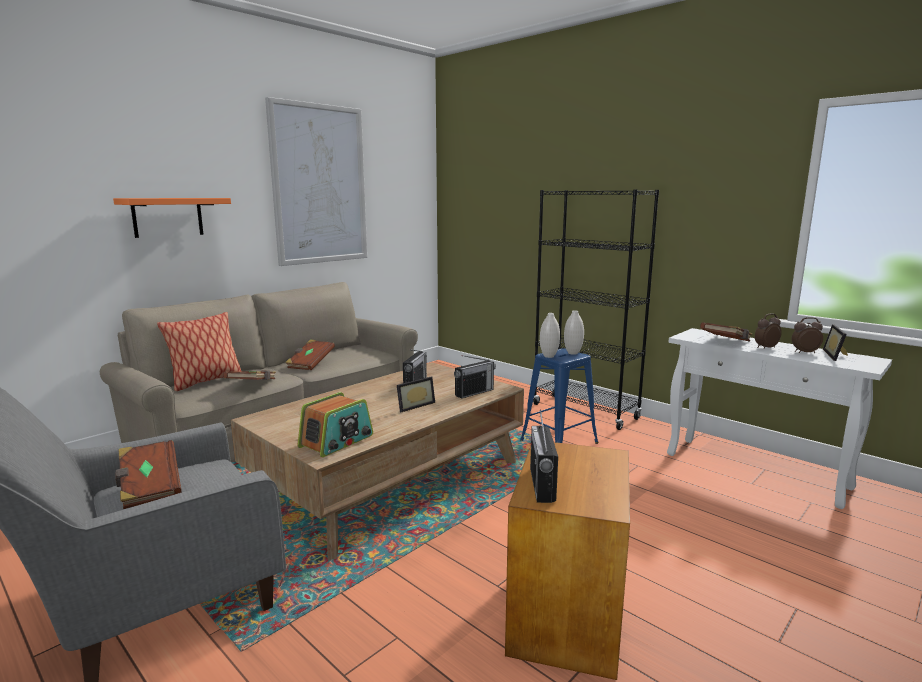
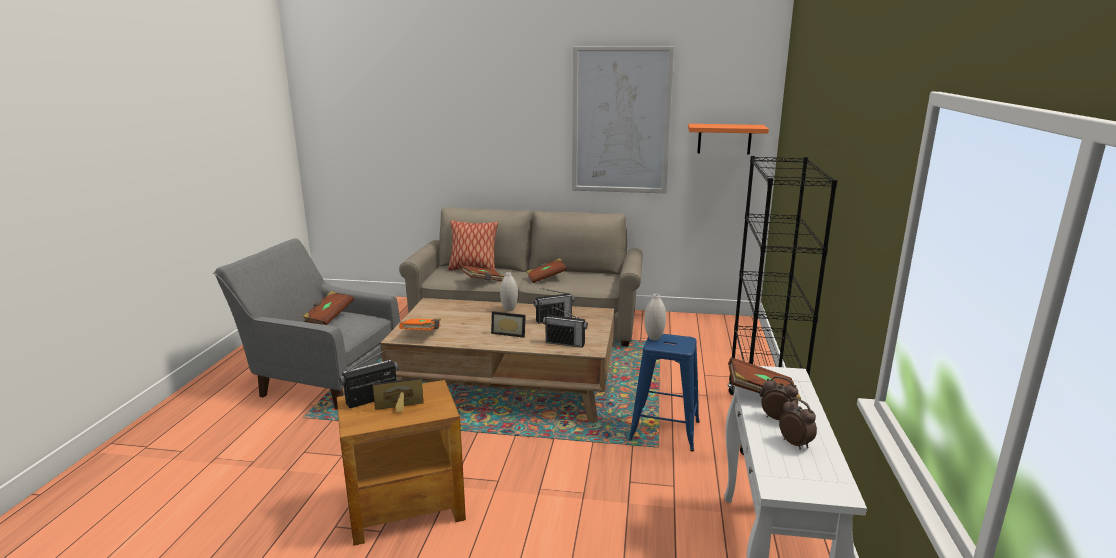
camera: 55 degrees right, 5 degrees up
orange shelf [113,198,231,238] -> orange shelf moved to [688,124,769,155]
radio [297,392,373,457] -> orange book [399,319,441,331]
white vase [564,310,584,355] -> white vase moved to [500,272,518,311]
picture frame [823,324,848,361] -> picture frame moved to [373,378,423,413]

